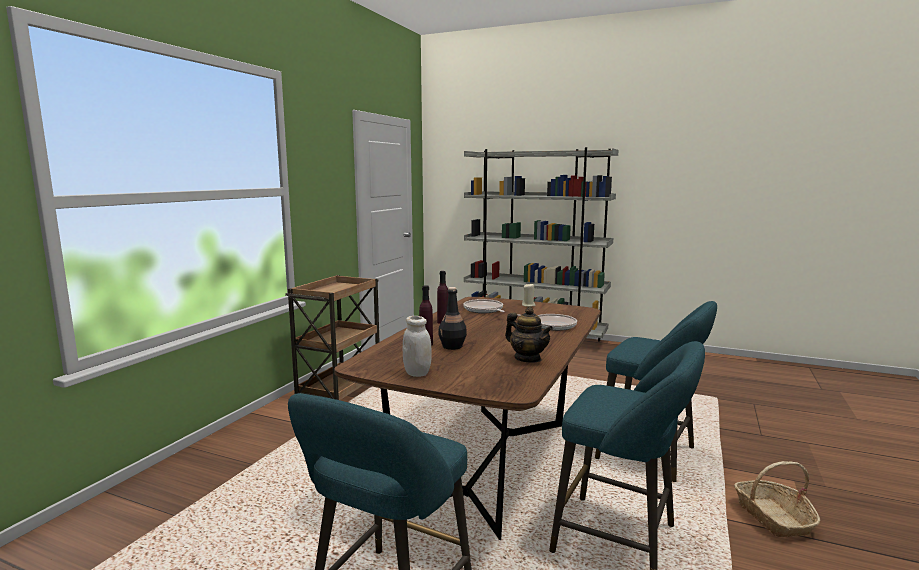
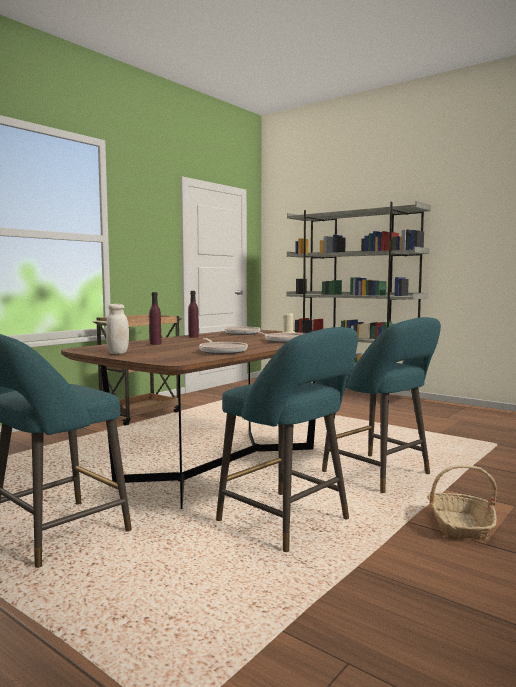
camera: 15 degrees right, 5 degrees down
black bottle [438,287,467,350] -> none
teapot [505,307,553,363] -> frying pan [199,338,248,354]

